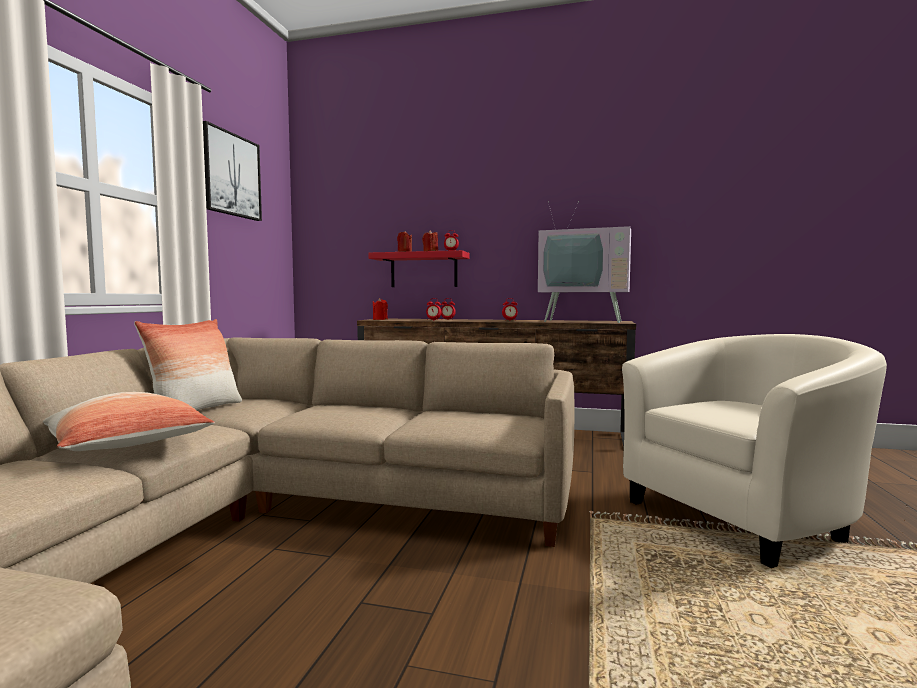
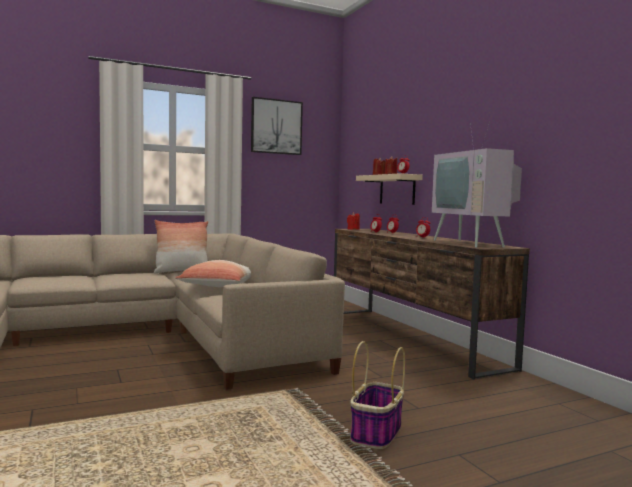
camera: 50 degrees right, 0 degrees up
pillow [43,392,215,451] -> pillow moved to [175,260,251,287]
red shelf [369,250,470,287] -> beige shelf [356,173,423,205]
beige armchair [622,334,887,568] -> basket [350,341,405,449]

